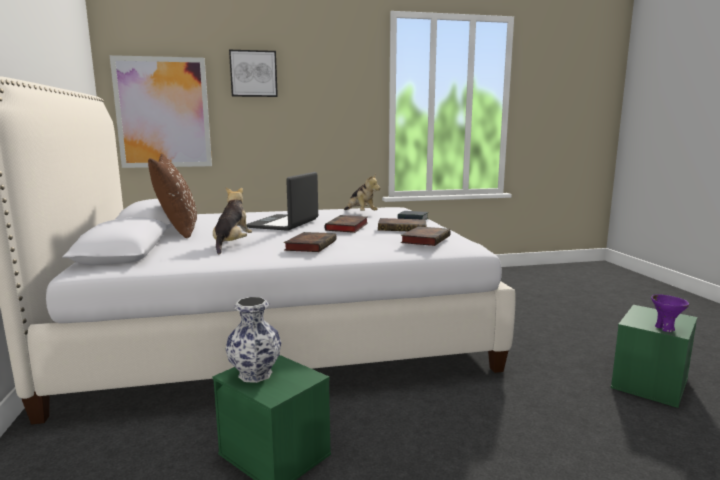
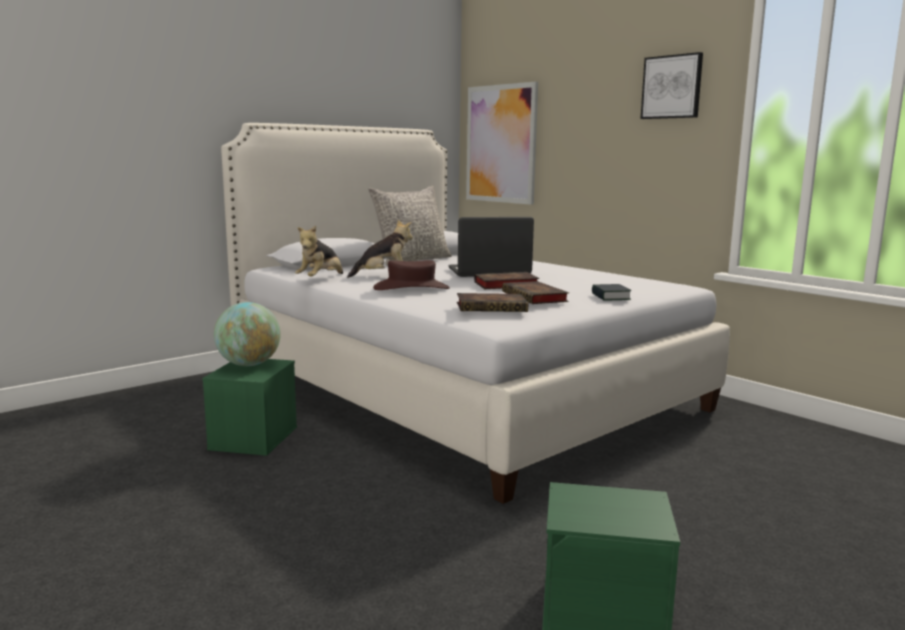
camera: 60 degrees right, 0 degrees up
brown pillow [148,154,197,238] -> grey pillow [368,186,452,266]
vase [225,297,281,383] -> globe [214,302,281,366]
picture [229,50,278,97] -> picture moved to [640,52,703,119]
book [284,232,336,252] -> brown hat [373,260,450,290]
plush toy [344,174,380,211] -> plush toy moved to [295,226,343,277]
purple bowl [651,294,689,332] -> none

